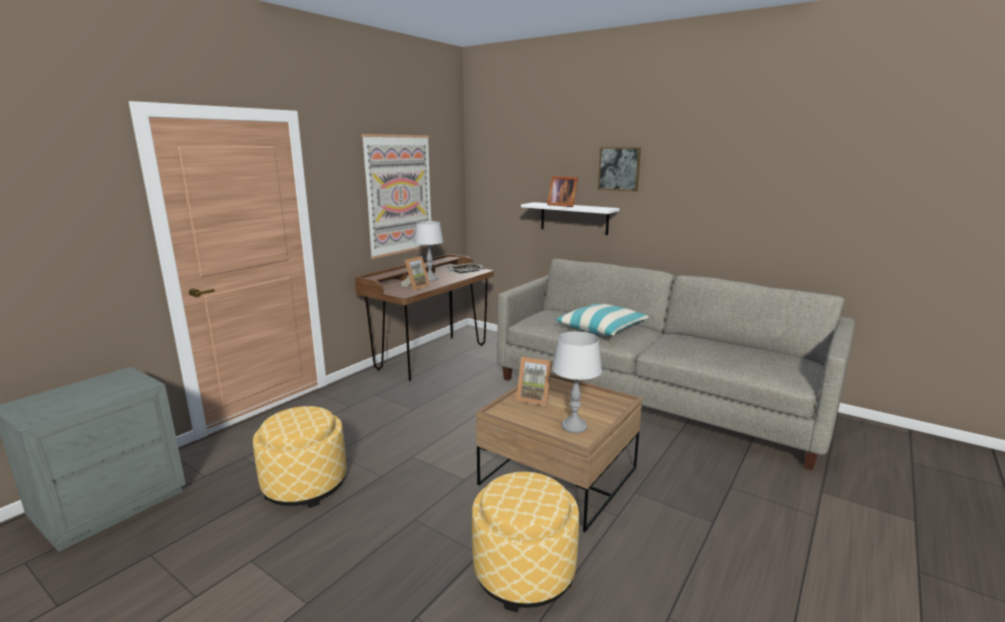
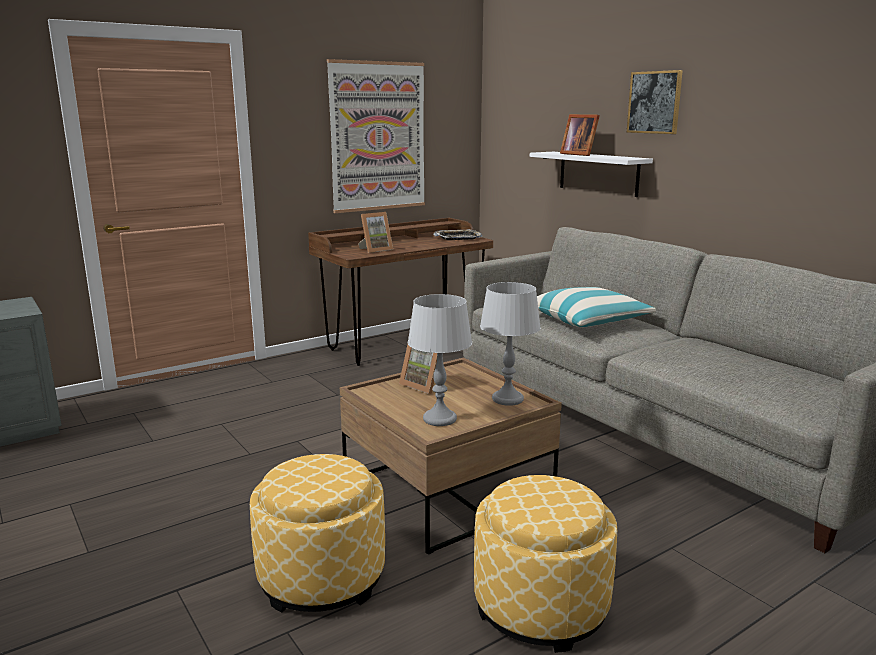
camera: 20 degrees right, 0 degrees up
ottoman [253,406,347,508] -> ottoman moved to [474,475,617,653]
grey table lamp [414,221,444,281] -> grey table lamp moved to [480,282,541,406]

